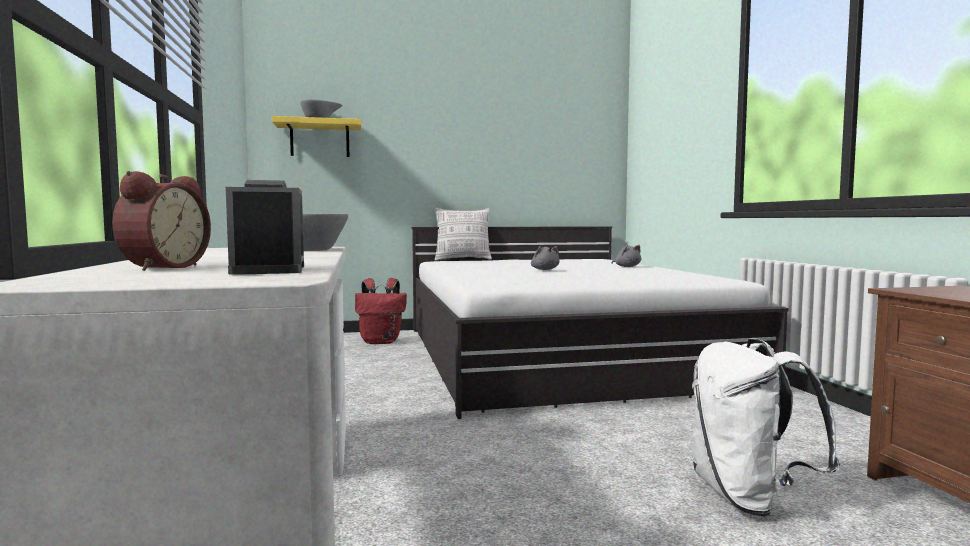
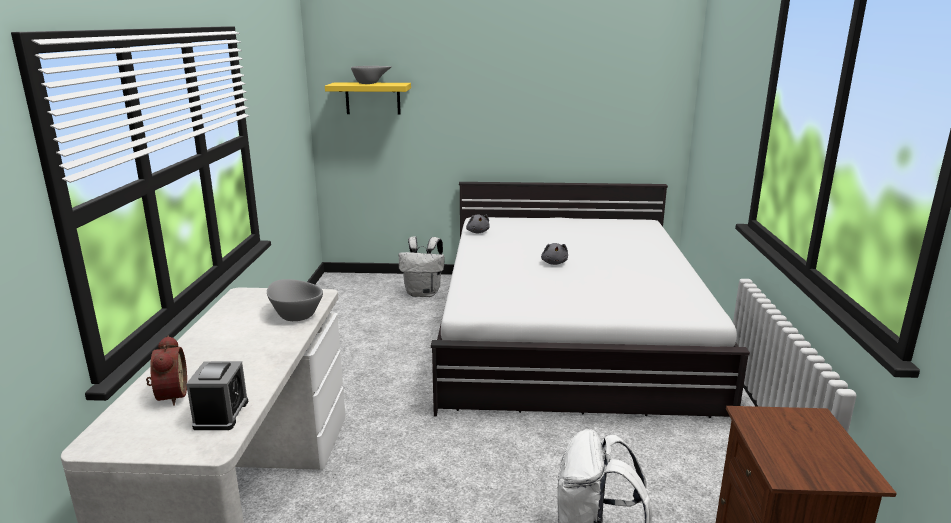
camera: 15 degrees right, 15 degrees up
alarm clock [112,171,211,271] -> alarm clock turned 45 degrees counterclockwise [146,335,187,406]
red backpack [355,278,407,344] -> white backpack [399,236,445,297]
pillow [435,208,492,261] -> none
grey plush toy [612,245,641,267] -> grey plush toy moved to [466,214,490,233]

